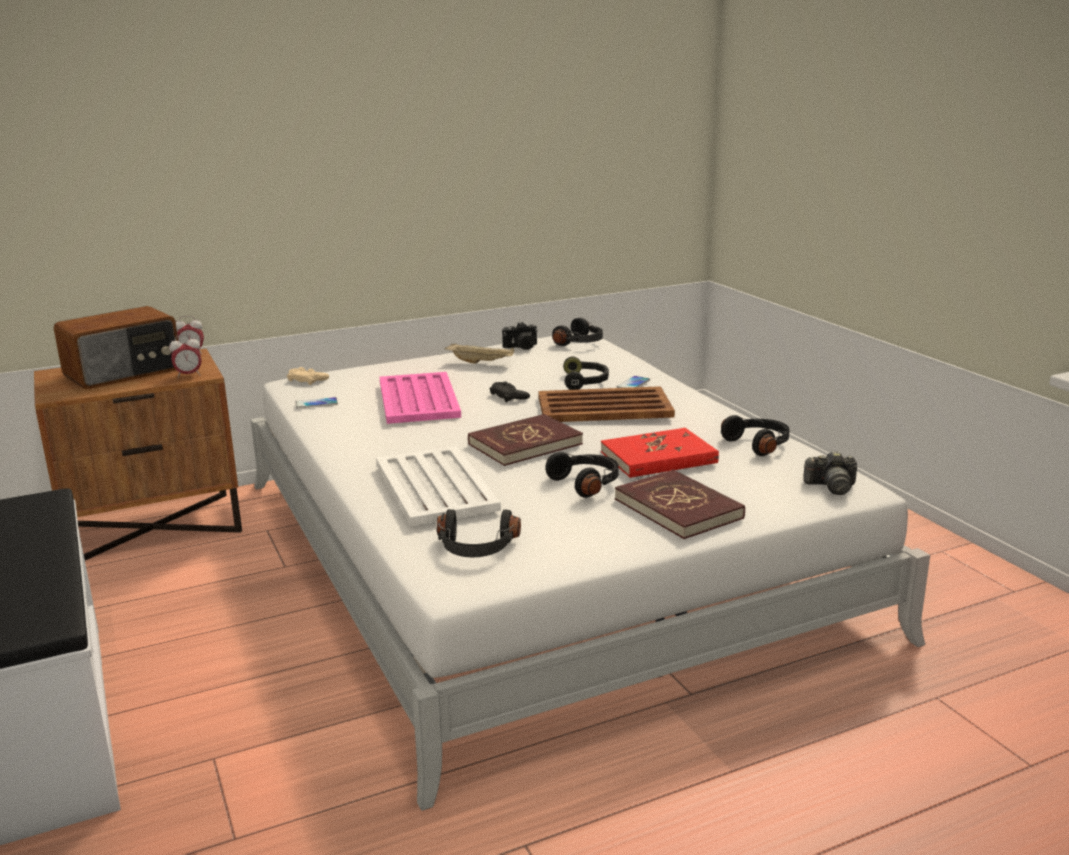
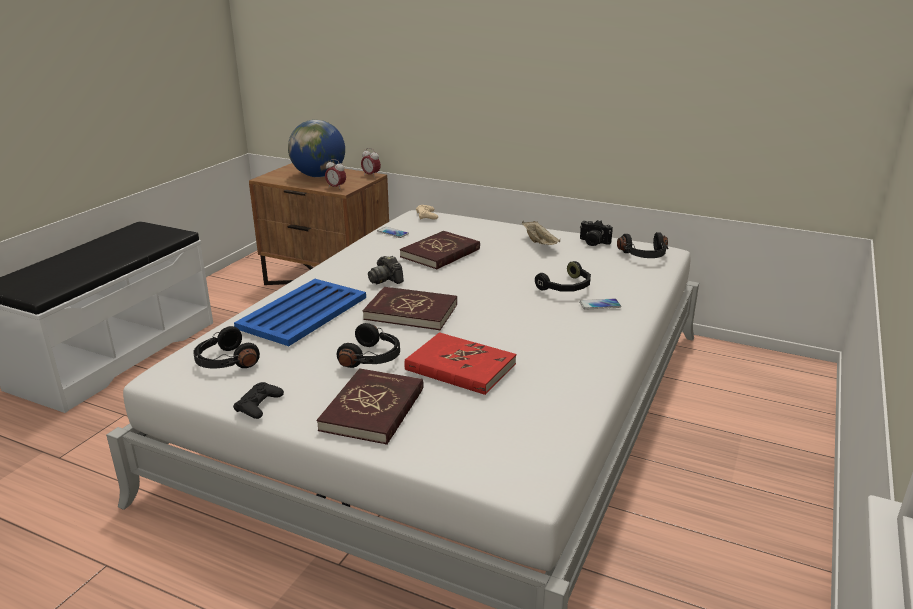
camera: 50 degrees right, 5 degrees up
radio [54,306,178,389] -> globe [288,120,345,177]
white tray [376,446,501,526] -> blue tray [234,279,366,346]
pink tray [380,372,461,424] -> red book [400,231,480,270]
black game controller [490,381,530,403] -> black game controller moved to [233,382,284,419]
brown tray [538,386,675,422] -> none
black headphones [721,415,790,456] -> none
camera [803,451,857,495] -> camera moved to [368,256,404,284]

